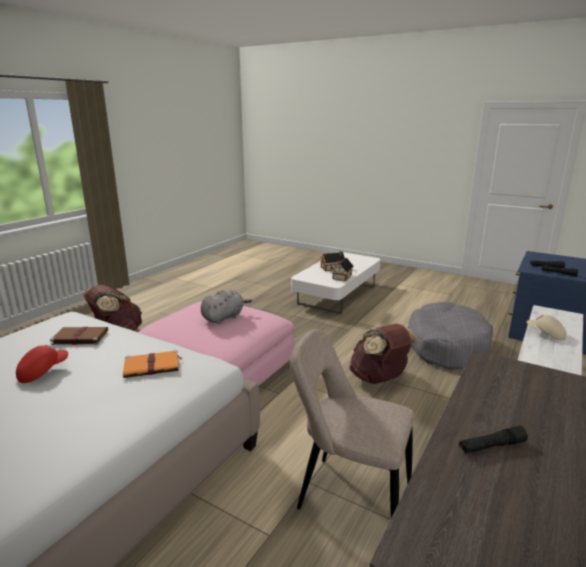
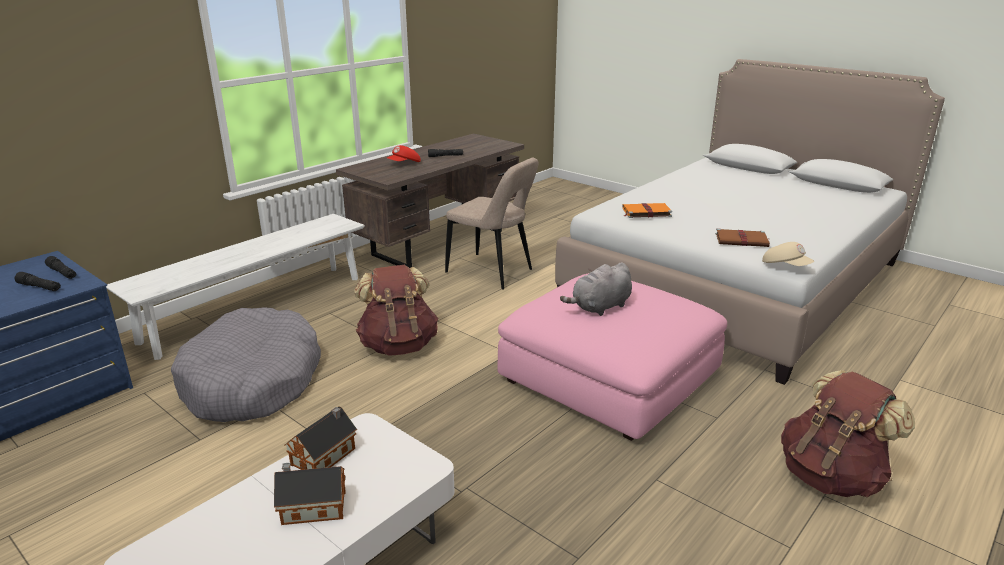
camera: 170 degrees left, 5 degrees up
red cap [16,345,68,383] -> red cap moved to [387,145,421,162]
beige cap [527,315,566,341] -> beige cap moved to [762,242,814,266]

